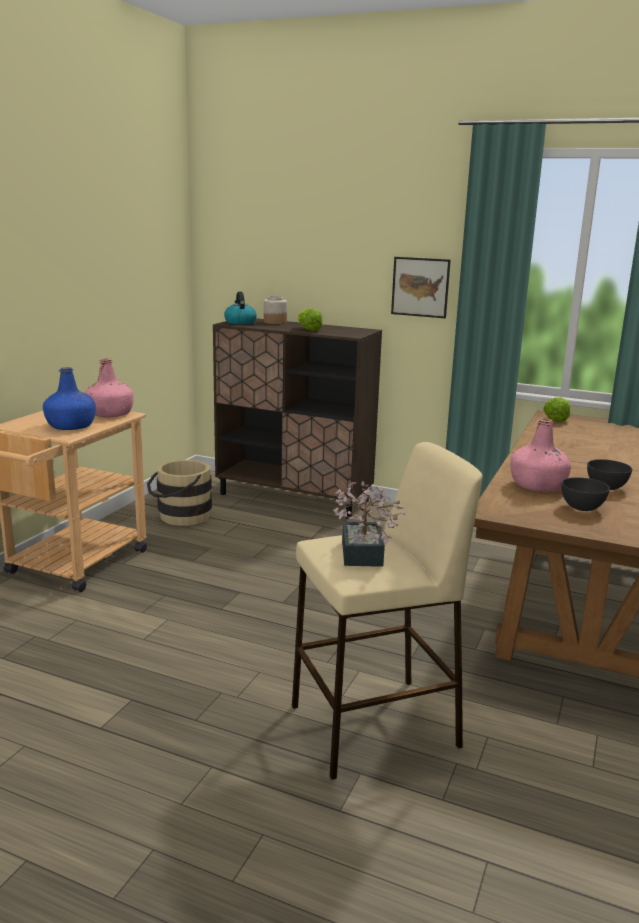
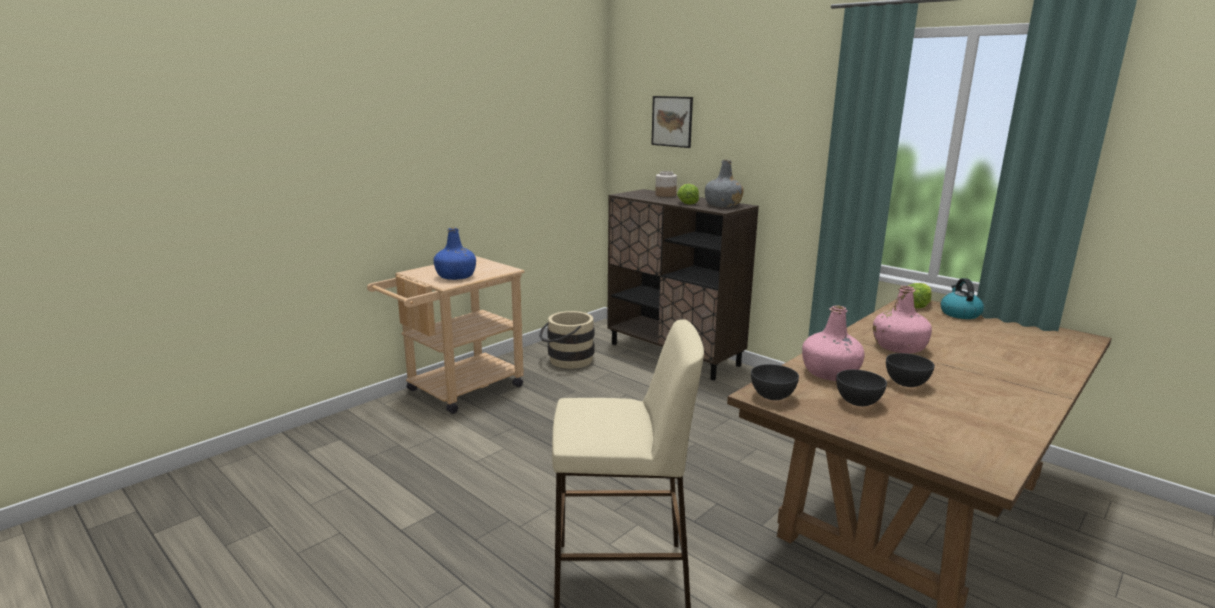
camera: 20 degrees right, 0 degrees up
pink bottle [85,358,134,417] -> pink bottle moved to [873,286,932,353]
kettle [224,291,257,325] -> kettle moved to [941,278,984,319]
potted plant [333,481,405,567] -> none
picture [391,257,451,318] -> picture moved to [651,96,693,148]
none -> grey bottle [705,160,744,207]
none -> grey bowl [751,364,799,400]

